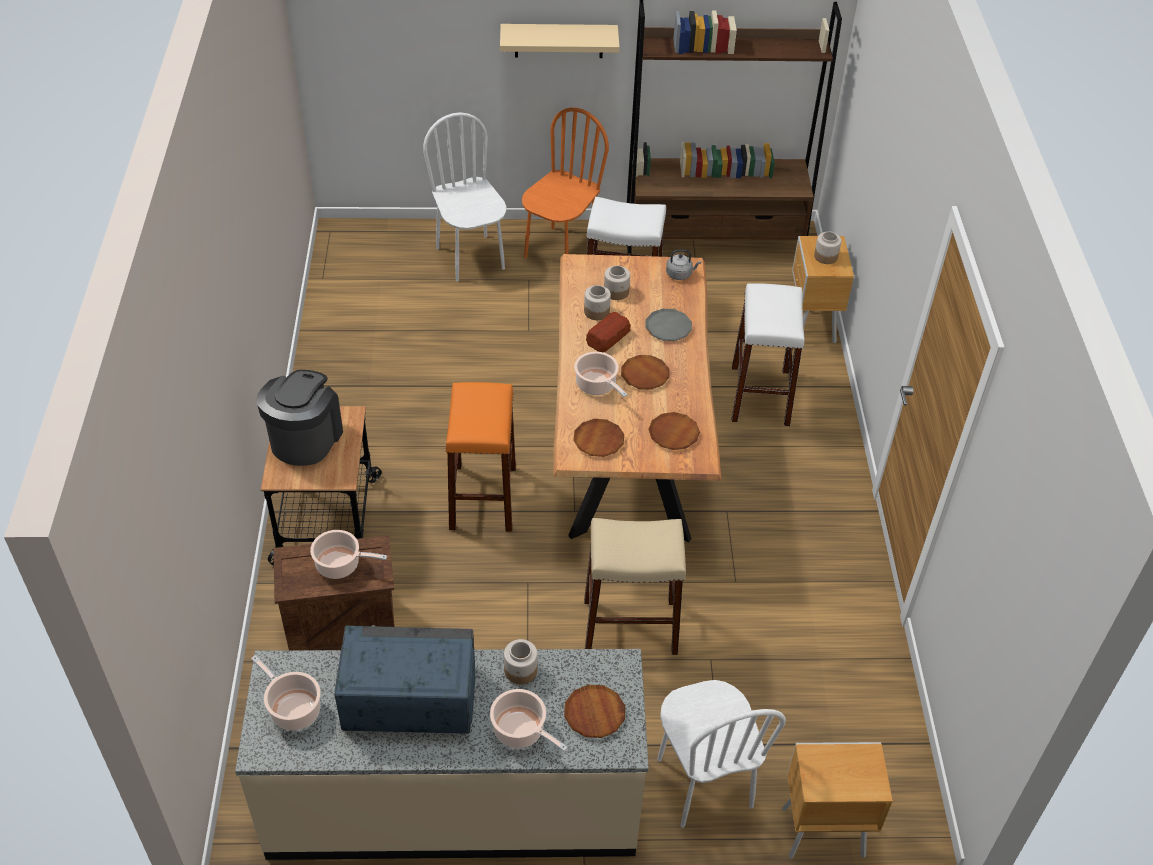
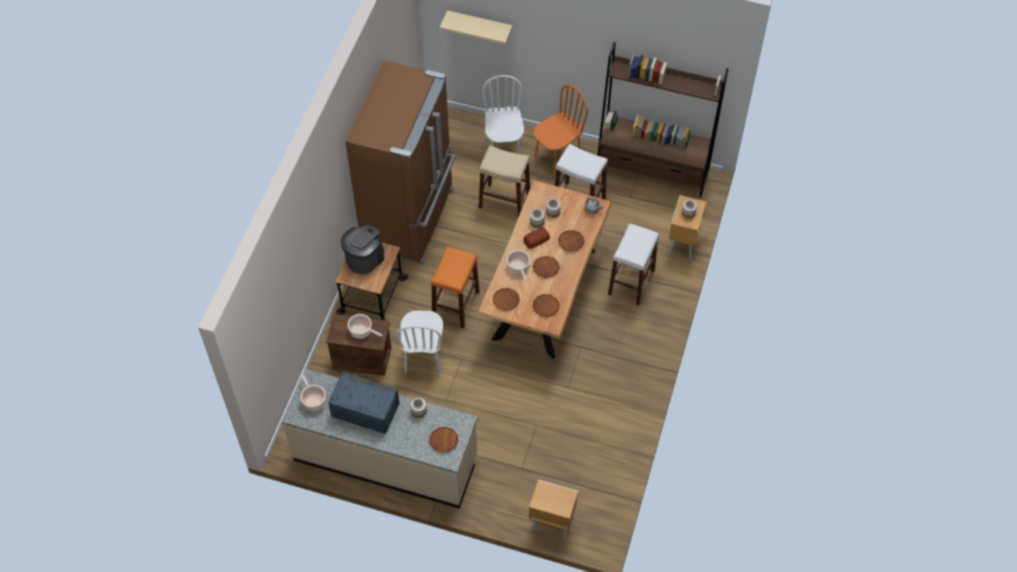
camera: 20 degrees right, 10 degrees up
cooking pot [490,689,568,752] -> none
beige shelf [500,24,620,58] -> beige shelf moved to [440,10,513,45]
beige stool [584,518,686,655] -> beige stool moved to [479,145,530,216]
grey plate [645,309,692,341] -> brown plate [558,230,585,252]
white chair [657,680,786,828] -> white chair moved to [396,311,443,374]
none -> brown fridge [345,61,455,265]

